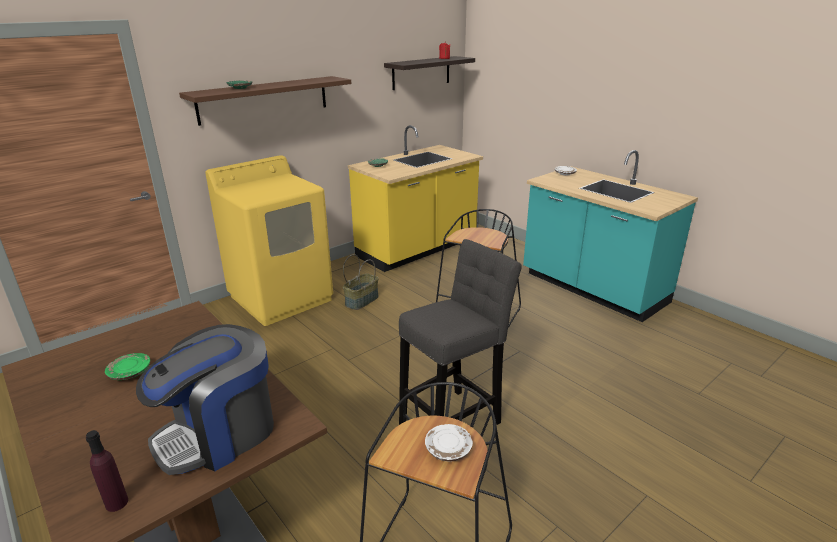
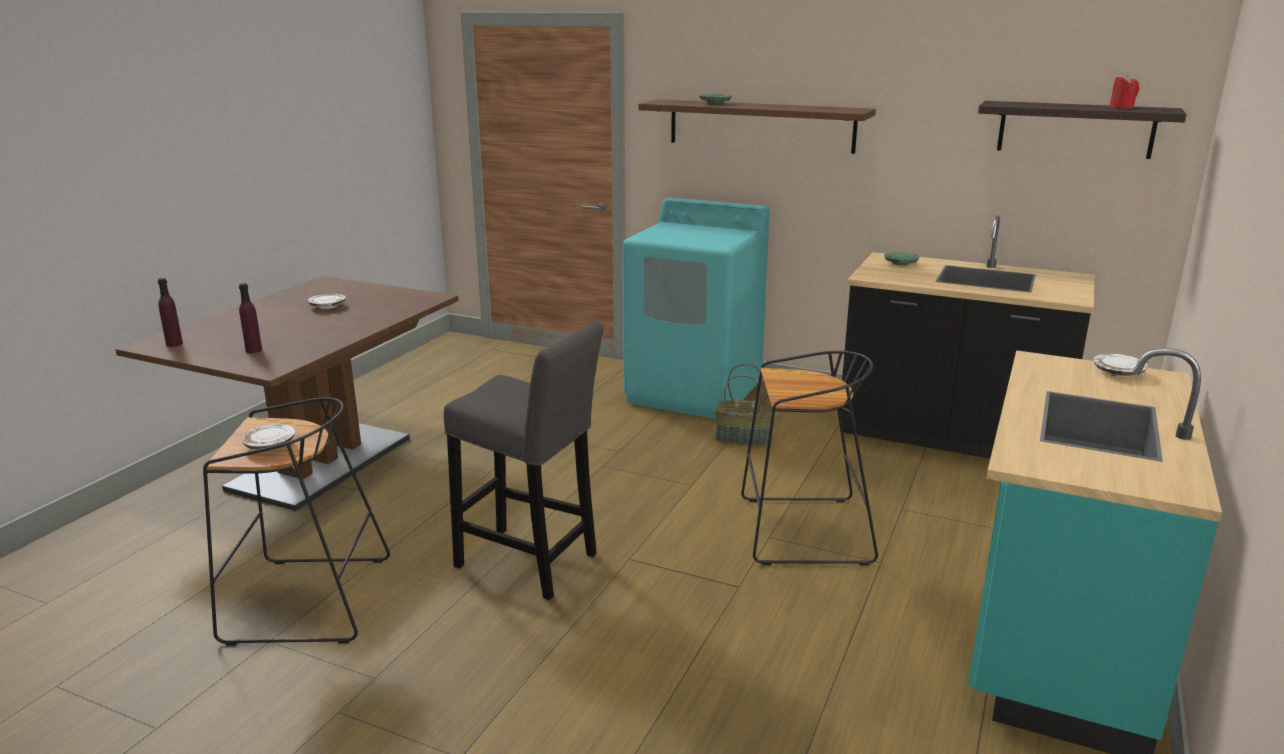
camera: 65 degrees right, 5 degrees down
green plate [105,353,150,380] -> white plate [308,294,346,309]
coffee machine [136,324,274,475] -> purple bottle [239,283,262,353]
yellow washing machine [205,155,333,326] -> turquoise washing machine [623,197,770,419]
yellow counter [348,125,483,272] -> black counter [840,215,1094,459]

